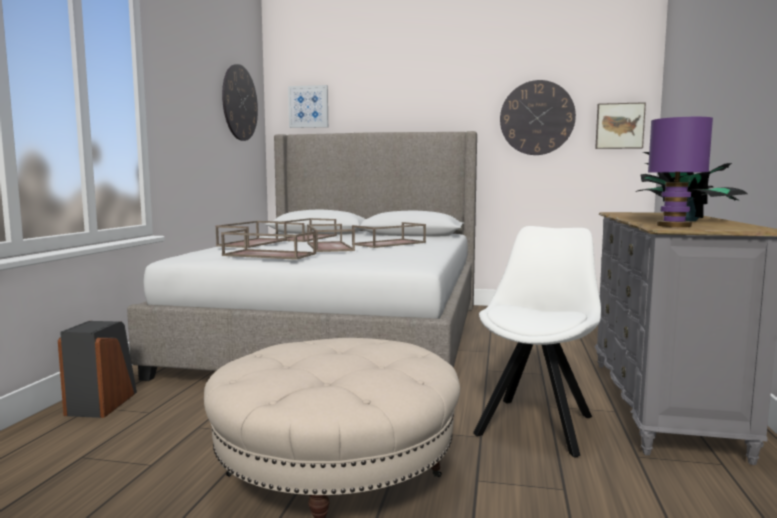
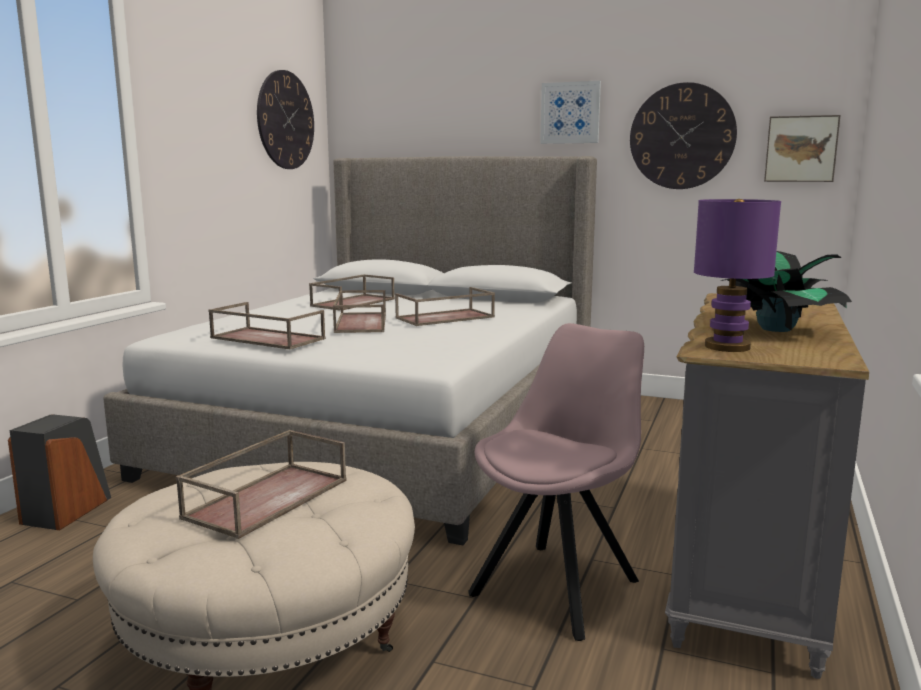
camera: 10 degrees right, 5 degrees up
brown tray [215,221,287,248] -> brown tray moved to [176,430,346,539]
picture [288,85,328,128] -> picture moved to [540,81,601,144]
white chair [473,226,601,457] -> pink chair [468,323,644,641]

